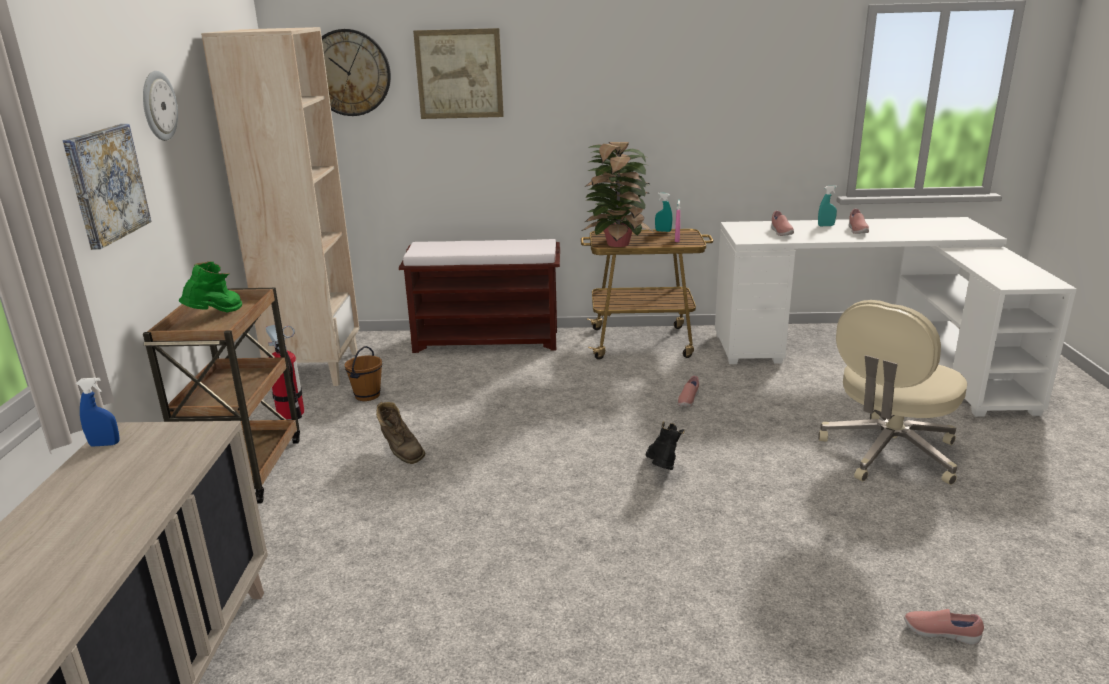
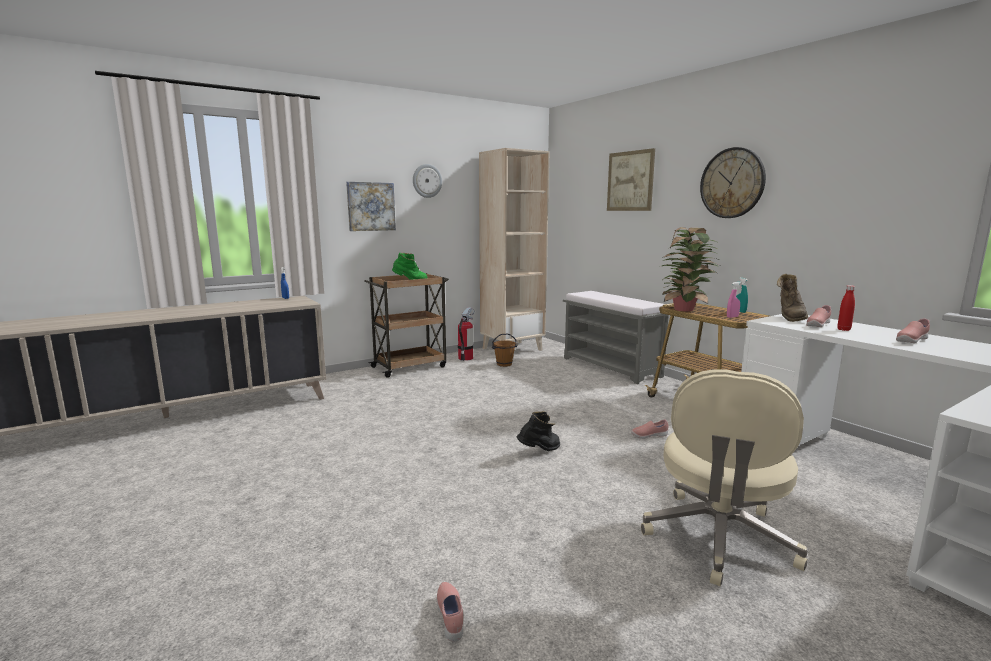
camera: 55 degrees right, 10 degrees down
wall clock [322,29,391,116] -> wall clock moved to [700,147,766,218]
brown boot [376,402,425,464] -> brown boot moved to [777,274,808,322]
brown bench [399,239,560,353] -> grey bench [563,291,669,384]
turquoise spray bottle [818,186,837,226] -> none
beige office chair [818,300,967,485] -> beige office chair turned 75 degrees counterclockwise [641,369,808,587]
none -> red bottle [837,285,855,331]

